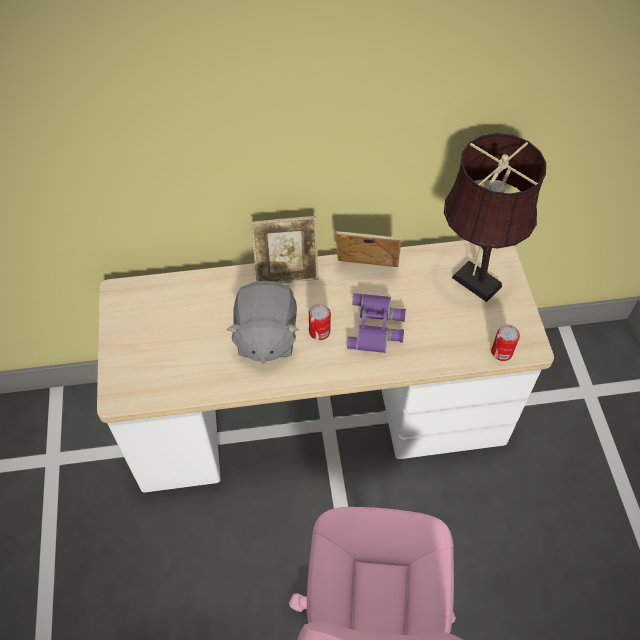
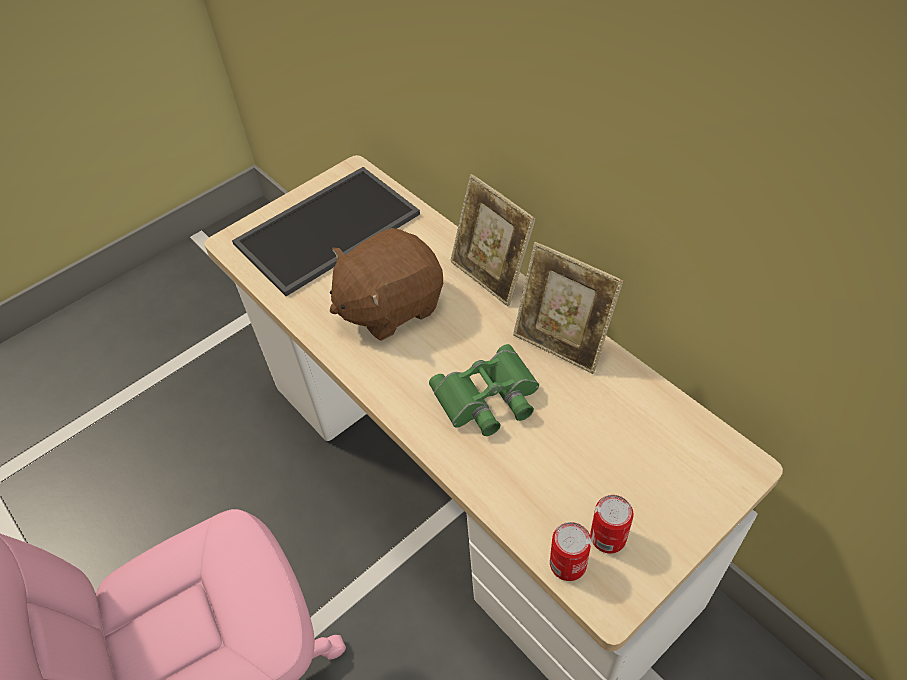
camera: 60 degrees right, 5 degrees down
grey plush toy [226,281,299,364] -> brown plush toy [330,228,443,341]
can [309,304,331,340] -> can moved to [590,495,634,553]
picture frame [335,231,402,267] -> picture frame turned 150 degrees clockwise [513,242,624,374]
purple binoculars [347,293,406,353] -> green binoculars [429,344,539,436]
brown table lamp [444,133,546,302] -> none
none -> tray [232,167,420,296]

